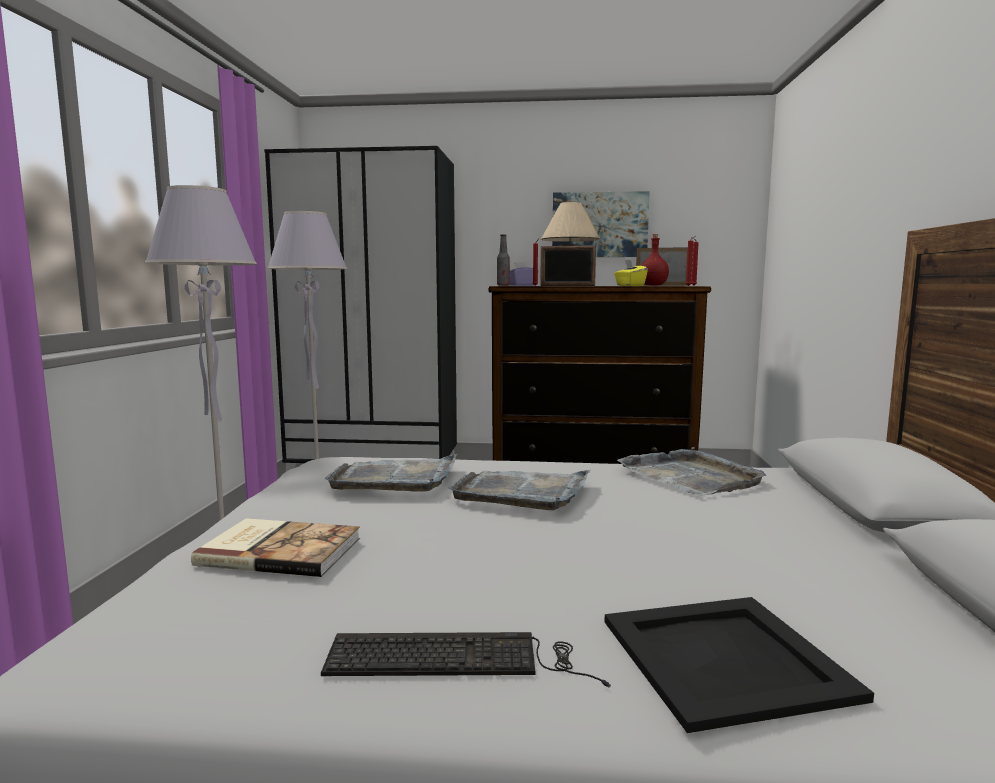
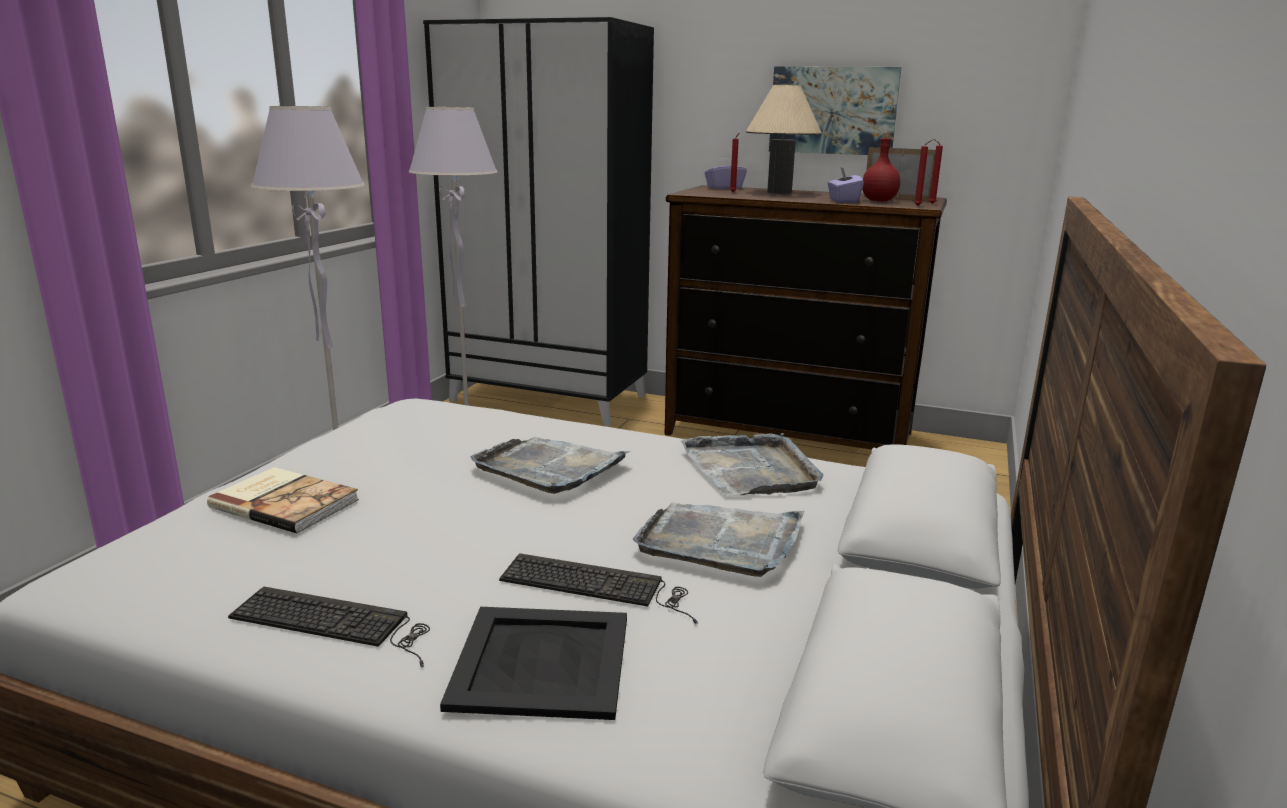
camera: 15 degrees right, 10 degrees up
grey tray [324,454,457,492] -> grey tray moved to [633,503,804,577]
bottle [497,234,510,286] -> none
picture frame [540,245,596,286] -> none
yellow tissue box [614,260,648,286] -> purple tissue box [827,167,864,203]
none -> keyboard [499,553,698,624]

